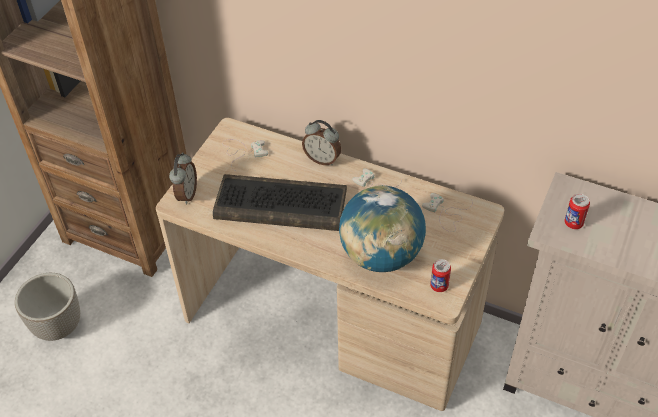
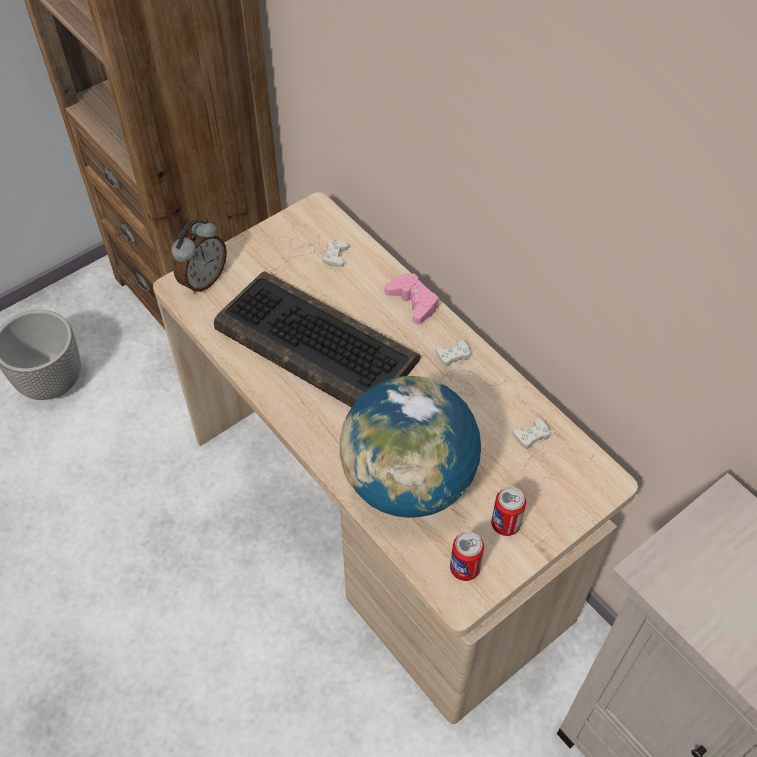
camera: 25 degrees right, 5 degrees up
alarm clock [302,120,341,165] -> pink game controller [385,273,439,324]
can [564,194,590,229] -> can moved to [491,487,526,536]

